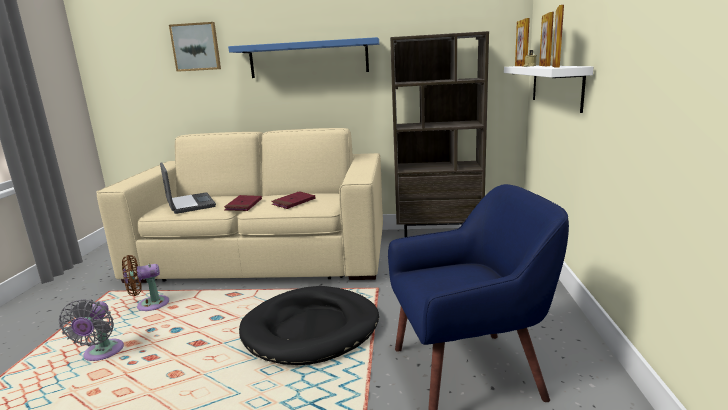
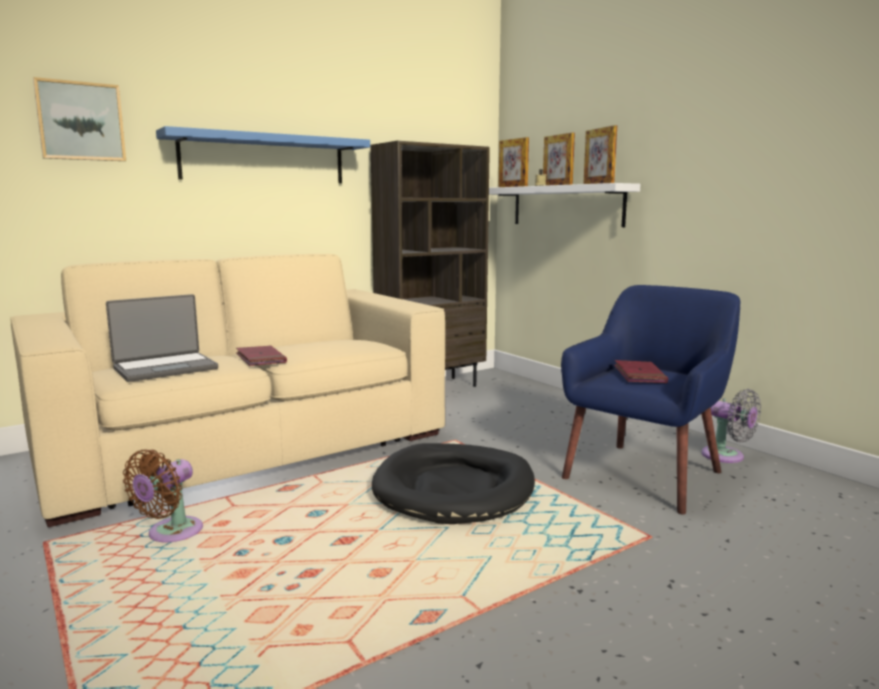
camera: 40 degrees left, 5 degrees down
grey fan [58,299,124,361] -> grey fan moved to [701,389,761,463]
laptop [160,162,216,214] -> laptop turned 120 degrees clockwise [106,294,218,382]
red book [271,191,315,209] -> red book moved to [614,360,668,383]

